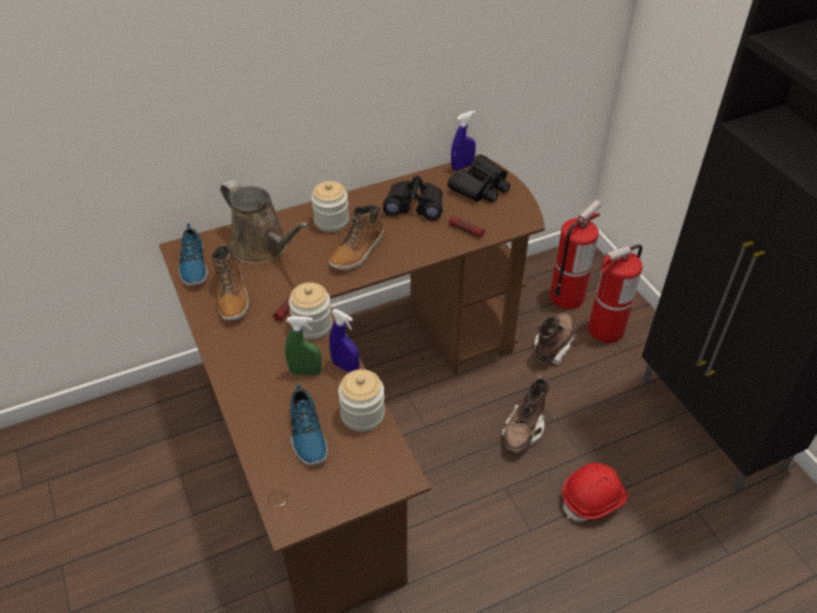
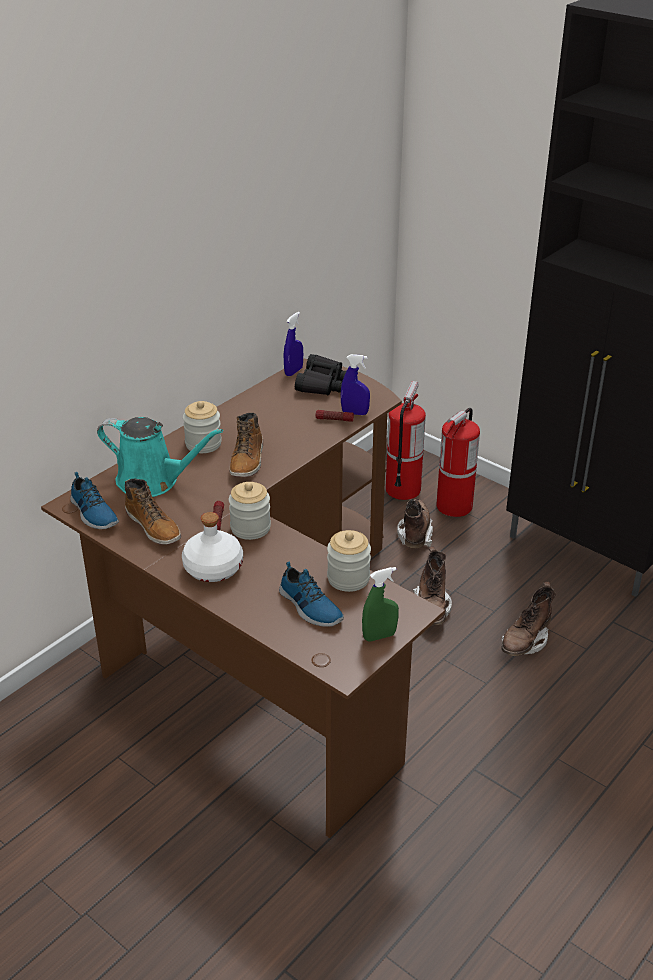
camera: 25 degrees left, 10 degrees down
brown watering can [220,180,309,264] -> turquoise watering can [97,417,223,497]
green spray bottle [285,316,322,375] -> green spray bottle moved to [362,567,399,642]
blue spray bottle [329,309,360,373] -> blue spray bottle moved to [341,354,370,415]
black binoculars [383,176,443,221] -> none
red hard hat [562,463,628,521] -> brown boot [501,581,556,656]
none -> white bottle [182,512,243,582]

